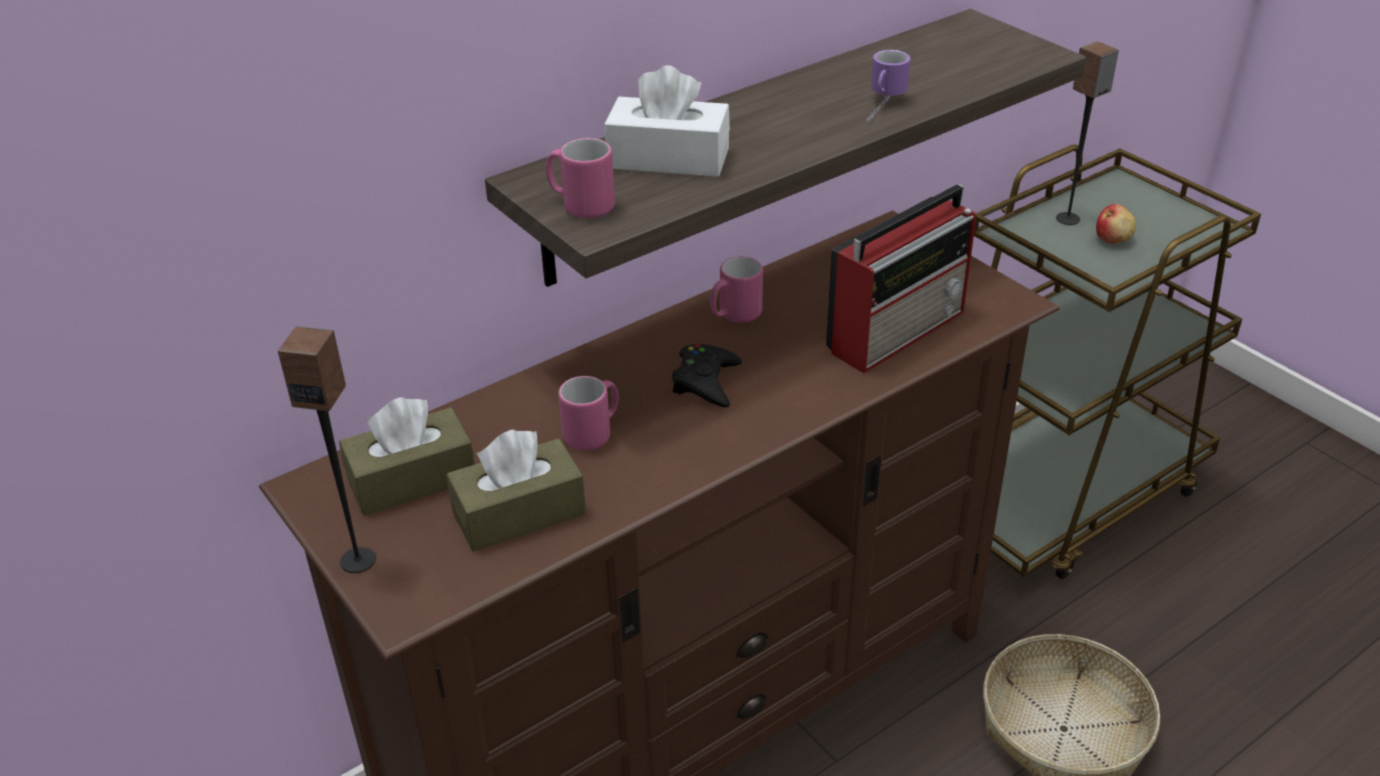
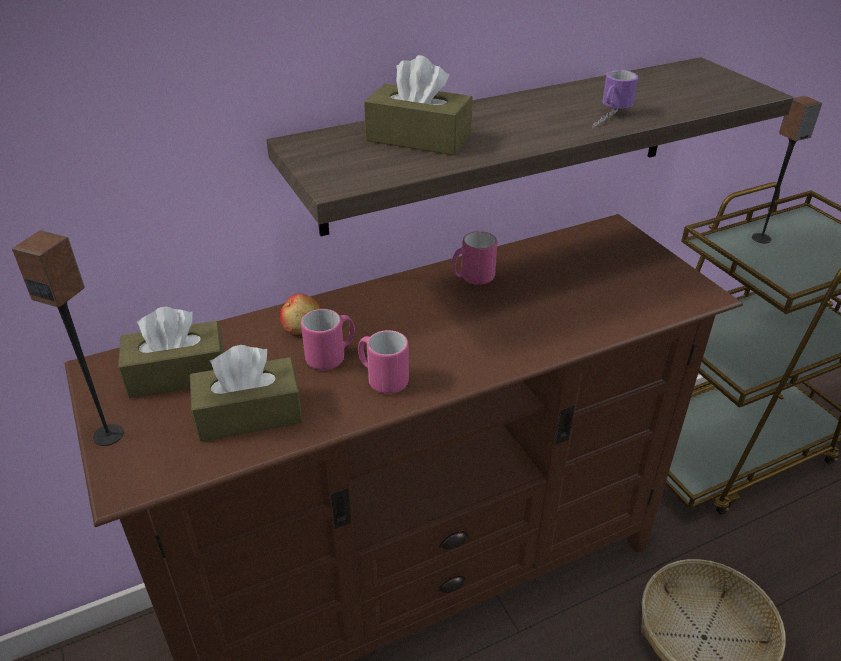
camera: 10 degrees right, 0 degrees up
pink mug [546,138,615,218] -> pink mug moved to [358,330,409,394]
white tissue box [604,65,730,177] -> brown tissue box [364,55,473,155]
black game controller [672,344,742,407] -> none
radio [826,184,976,373] -> none
apple [1096,204,1136,244] -> apple moved to [280,294,320,335]

